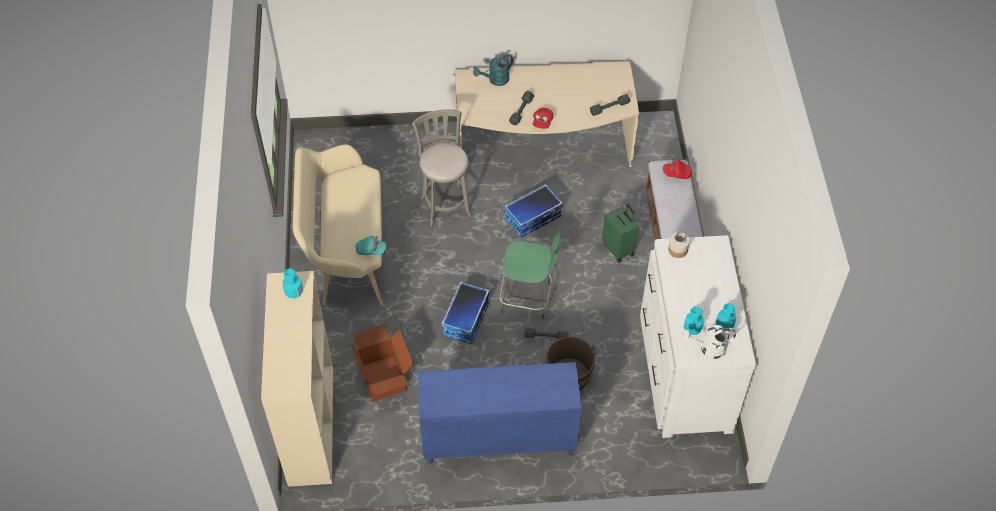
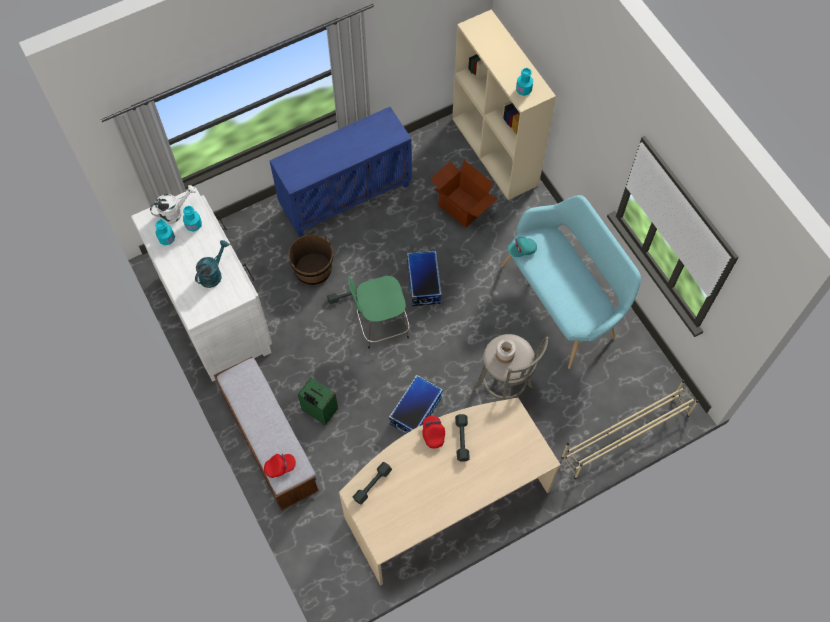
camera: 155 degrees right, 10 degrees up
beige bench [293,144,383,306] -> turquoise bench [501,195,641,369]
turquoise watering can [473,54,513,86] -> turquoise watering can moved to [195,240,229,288]
jar [668,232,690,258] -> jar moved to [496,340,516,364]
none -> beige shoe rack [561,380,699,479]

